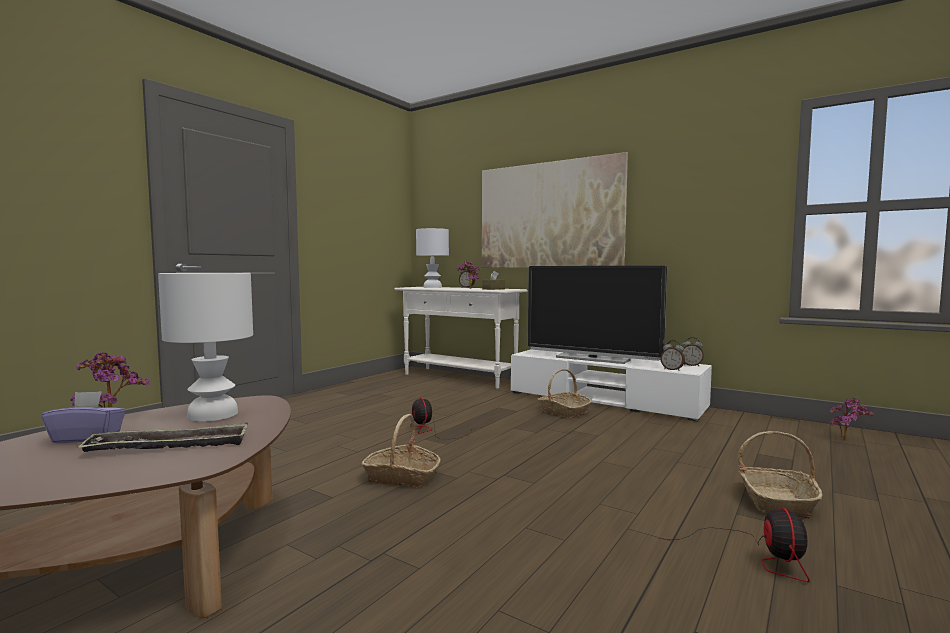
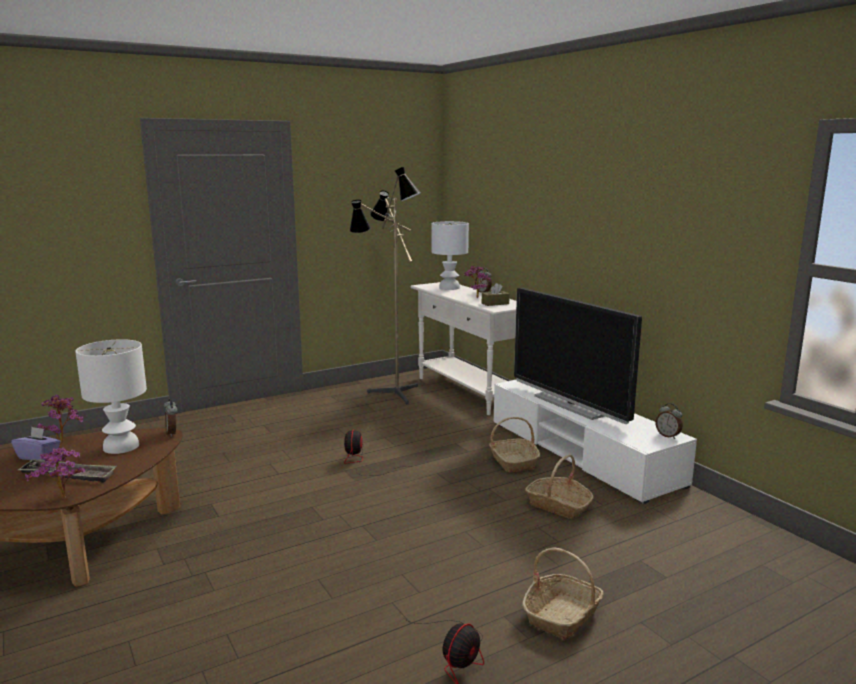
camera: 25 degrees right, 10 degrees up
basket [362,414,441,488] -> basket moved to [525,454,594,519]
picture [482,152,628,268] -> none
alarm clock [661,341,685,371] -> alarm clock moved to [164,398,178,437]
potted plant [830,398,874,440] -> potted plant moved to [25,447,85,499]
none -> floor lamp [350,167,421,404]

